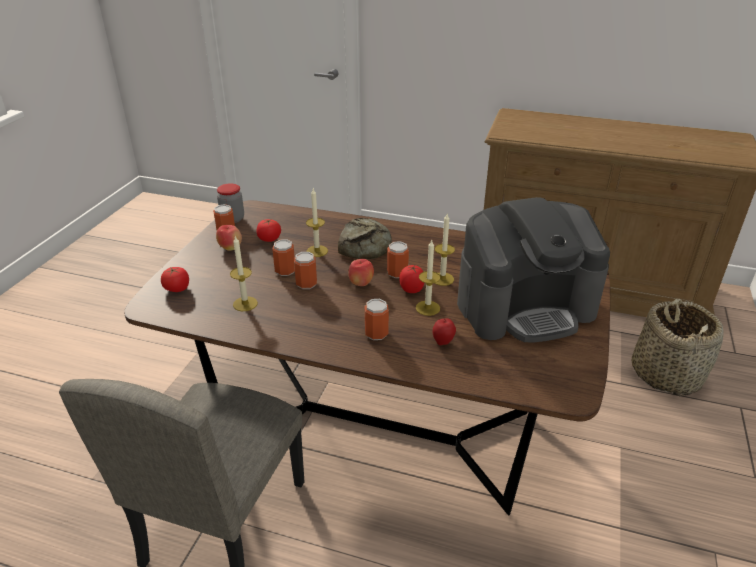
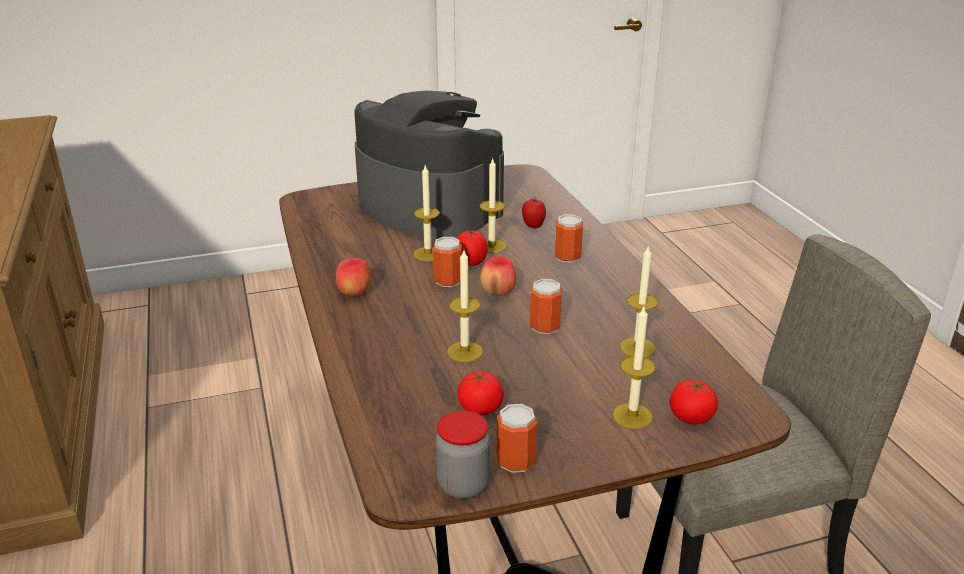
camera: 125 degrees left, 5 degrees down
apple [216,225,242,251] -> apple moved to [336,258,371,296]
can [273,239,295,276] -> none
bread [338,218,392,259] -> none
basket [632,299,723,396] -> none
none -> candle [612,307,656,429]

